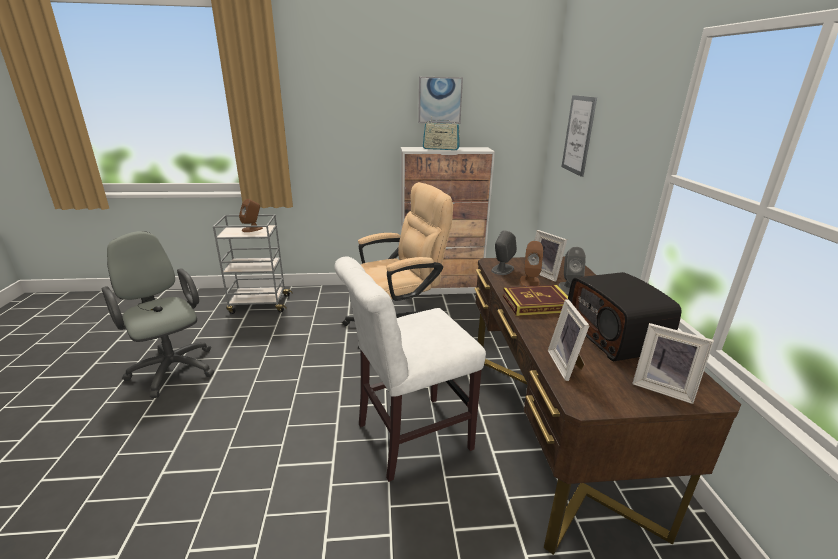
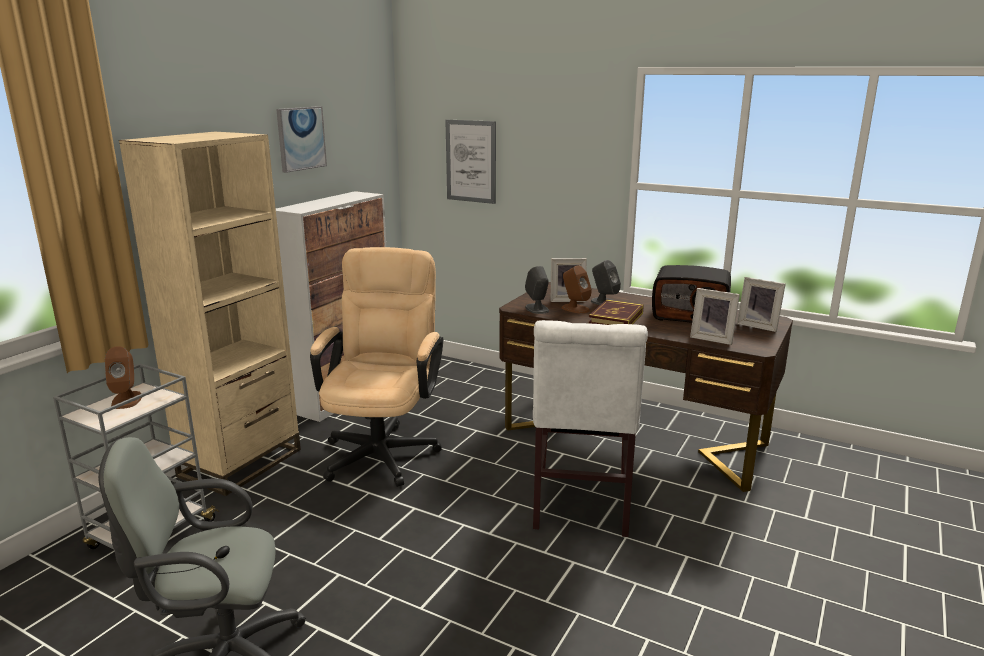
camera: 55 degrees left, 5 degrees down
radio [423,116,460,150] -> none
picture frame [632,323,714,404] -> picture frame turned 60 degrees clockwise [737,277,786,332]
none -> beige bookcase [119,132,301,496]

